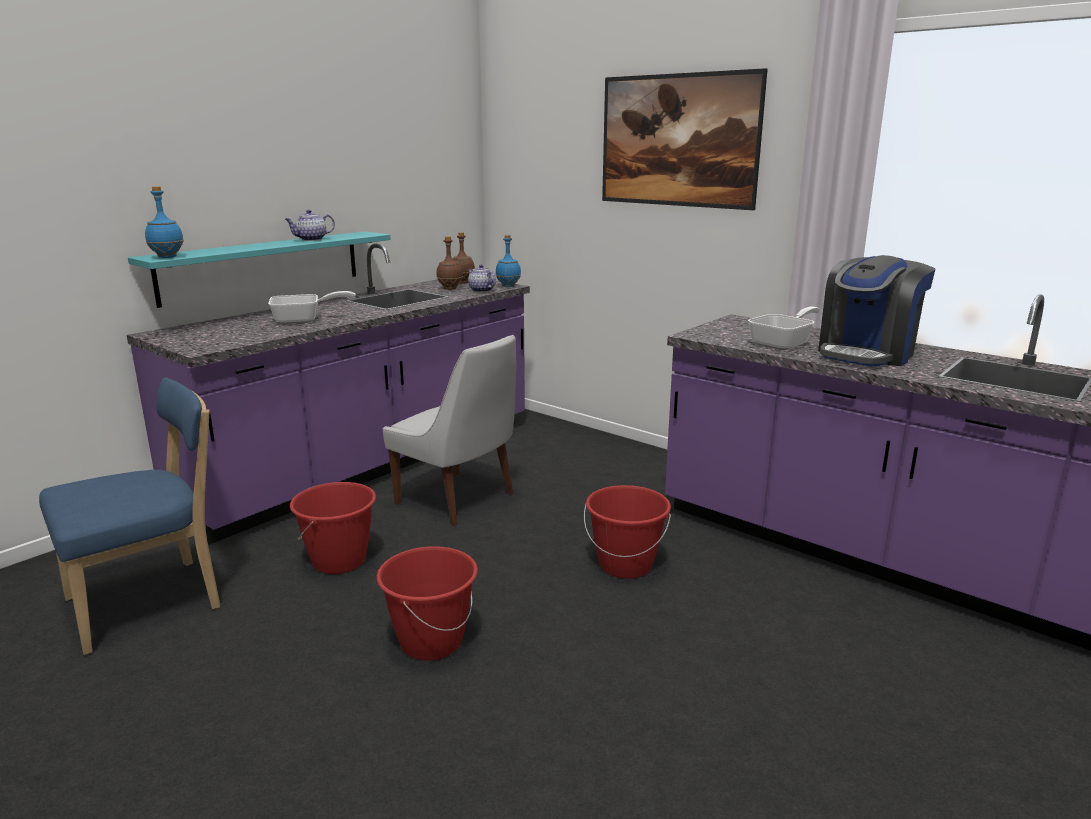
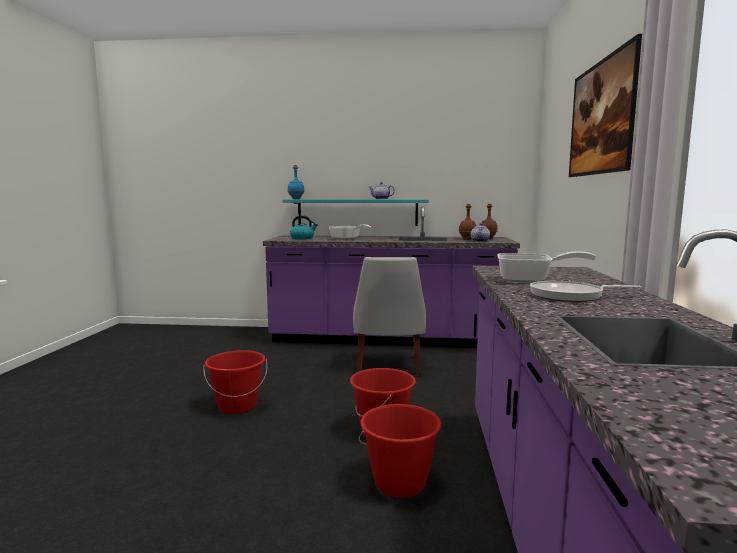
camera: 55 degrees right, 10 degrees down
blue chair [39,378,220,655] -> none
red bucket [290,482,376,574] -> red bucket moved to [359,404,442,498]
blue bottle [496,235,521,287] -> none
coffee machine [818,255,936,366] -> frying pan [530,281,642,302]
none -> kettle [290,215,318,239]

